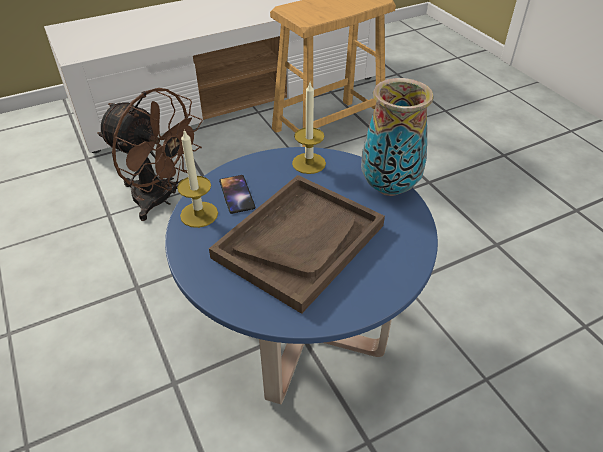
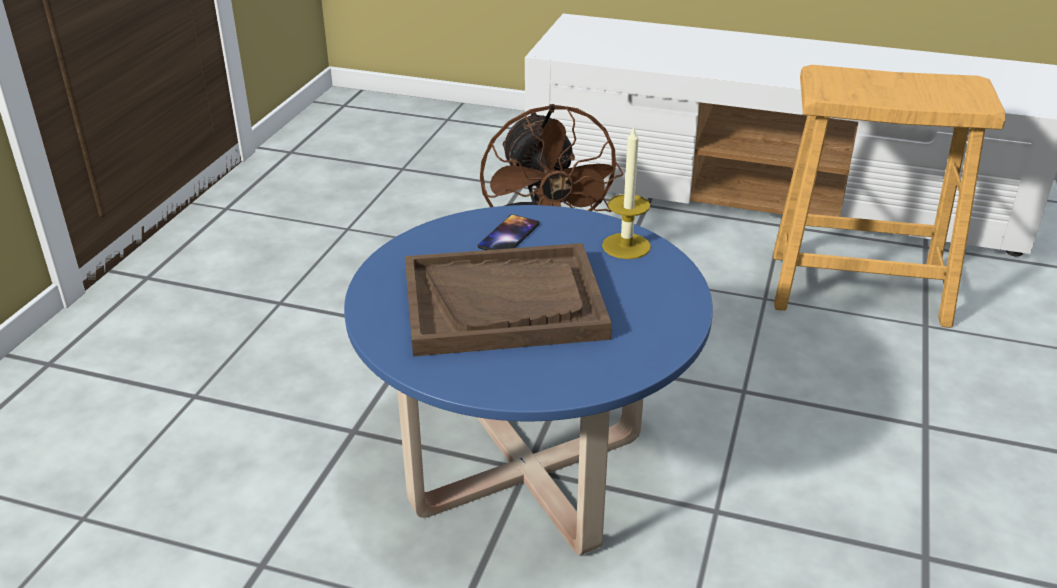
camera: 45 degrees right, 10 degrees down
candle [177,129,218,228] -> none
vase [361,78,434,196] -> none

